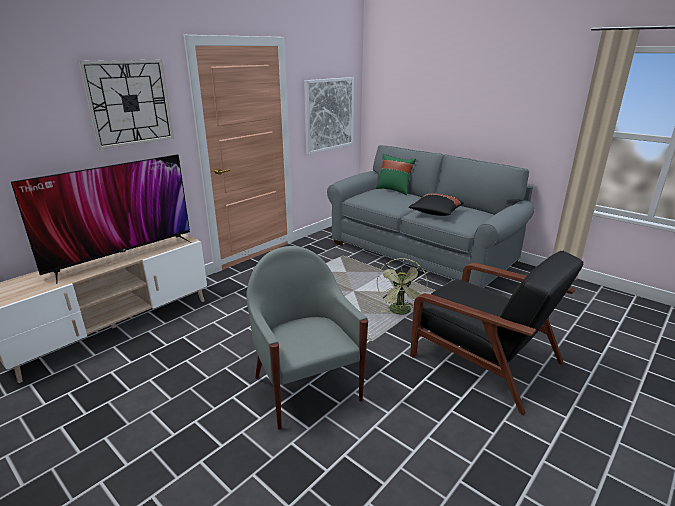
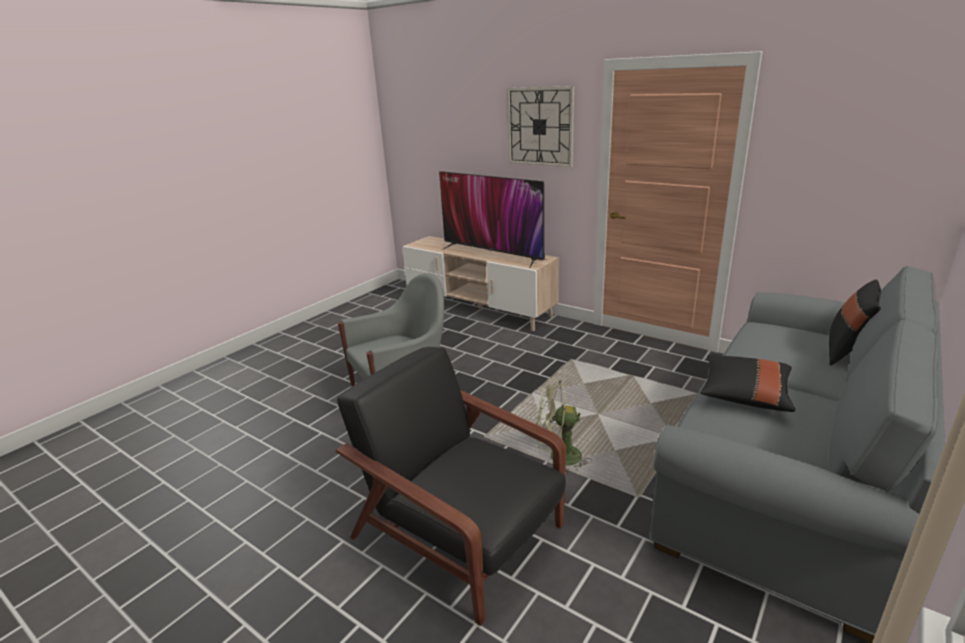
camera: 85 degrees right, 0 degrees up
picture [304,77,354,154] -> none
green pillow [376,154,416,195] -> black pillow [829,280,881,366]
black armchair [410,251,584,415] -> black armchair turned 90 degrees clockwise [336,347,566,626]

